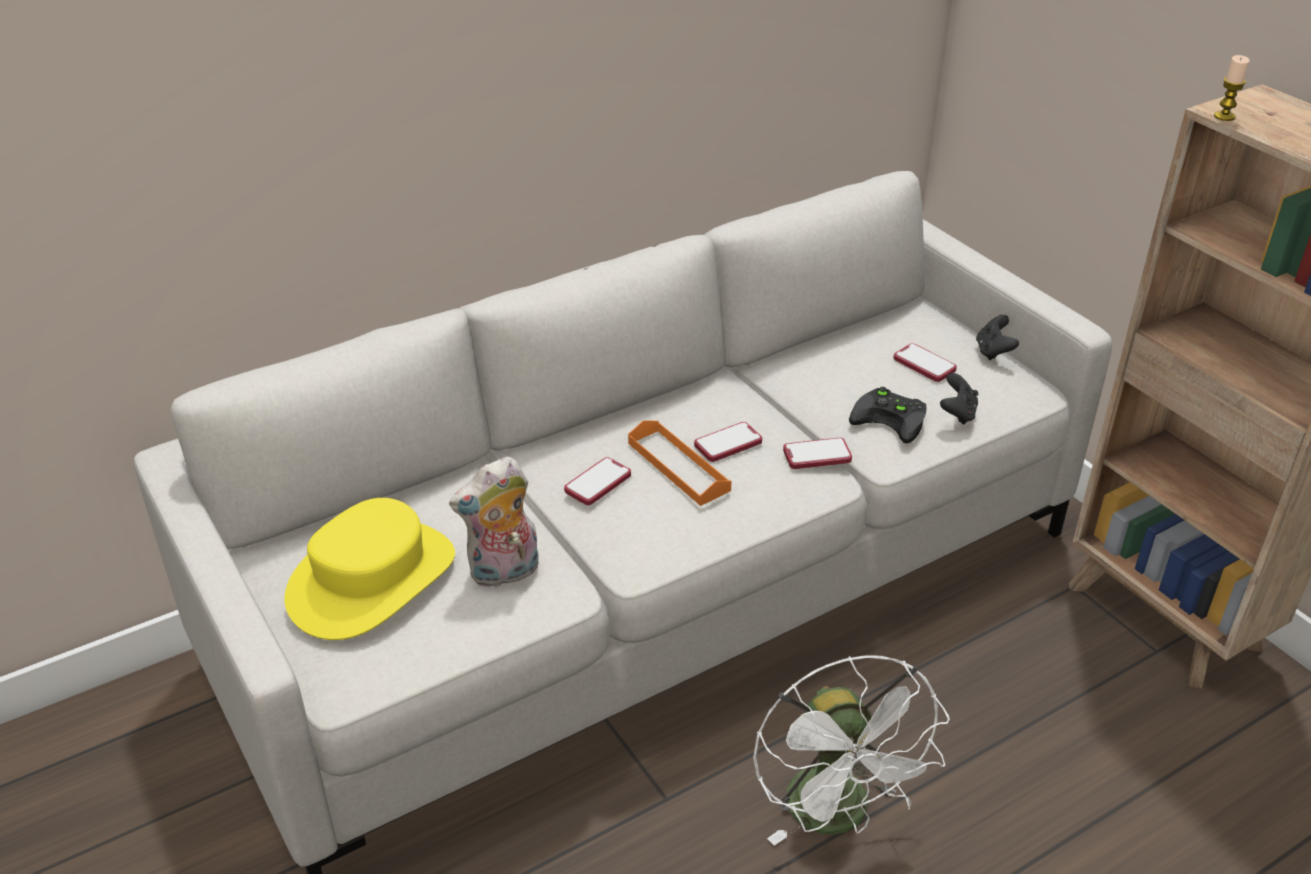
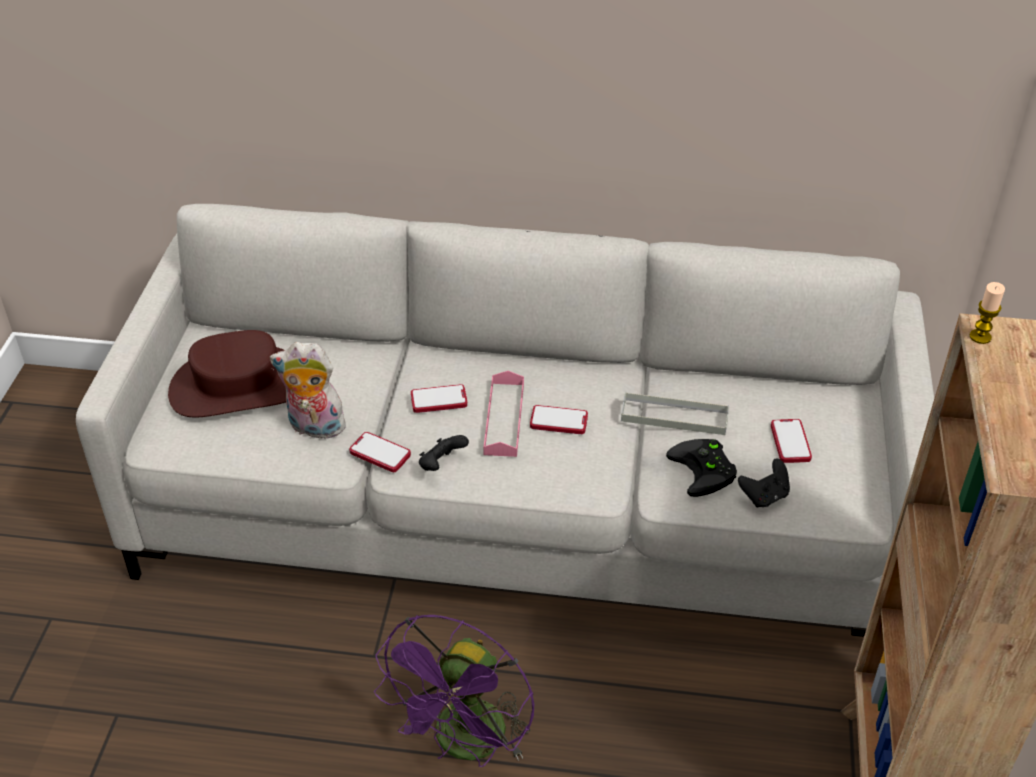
camera: 40 degrees right, 5 degrees up
yellow hat [285,498,455,640] -> brown hat [168,330,286,417]
orange tray [628,420,732,506] -> pink tray [483,371,524,457]
white fan [753,655,950,846] -> purple fan [374,615,534,767]
phone [783,438,852,469] -> phone moved to [349,432,411,472]
black game controller [976,315,1019,360] -> black game controller moved to [419,435,469,471]
none -> grey tray [621,392,729,435]

